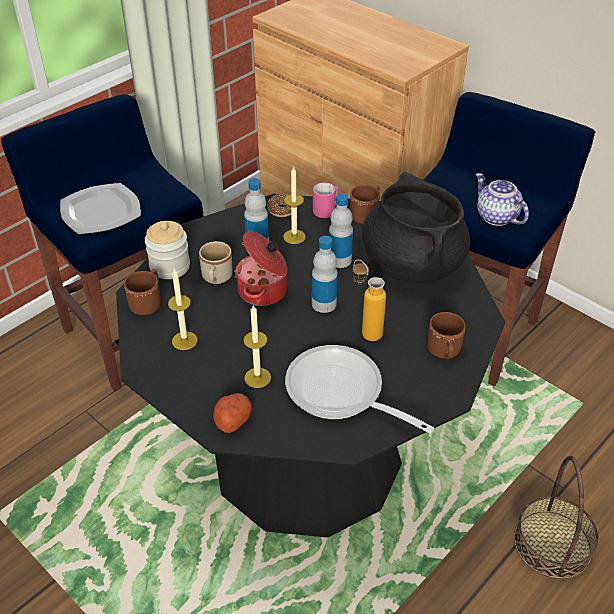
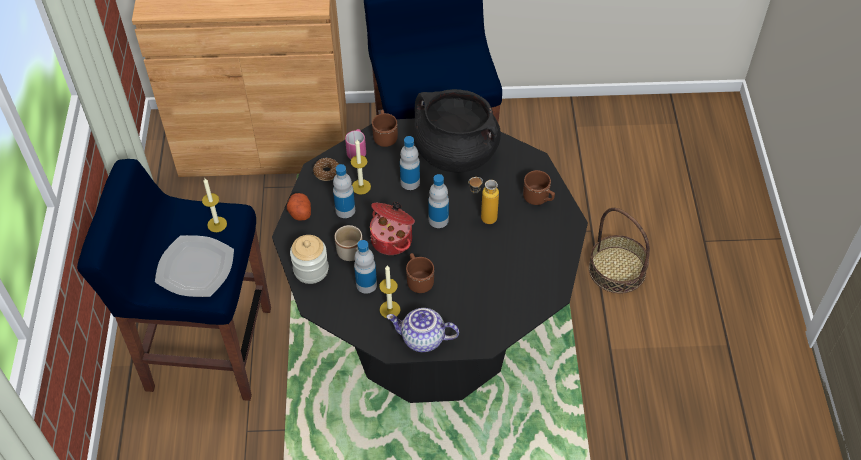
camera: 45 degrees left, 10 degrees up
brown mug [124,269,161,315] -> brown mug moved to [406,253,434,293]
potato [213,393,252,433] -> potato moved to [287,193,311,220]
candle [244,304,271,388] -> candle moved to [202,179,227,232]
frying pan [285,345,434,434] -> none
teapot [476,173,529,226] -> teapot moved to [386,308,459,352]
none -> bottle [354,240,377,294]

